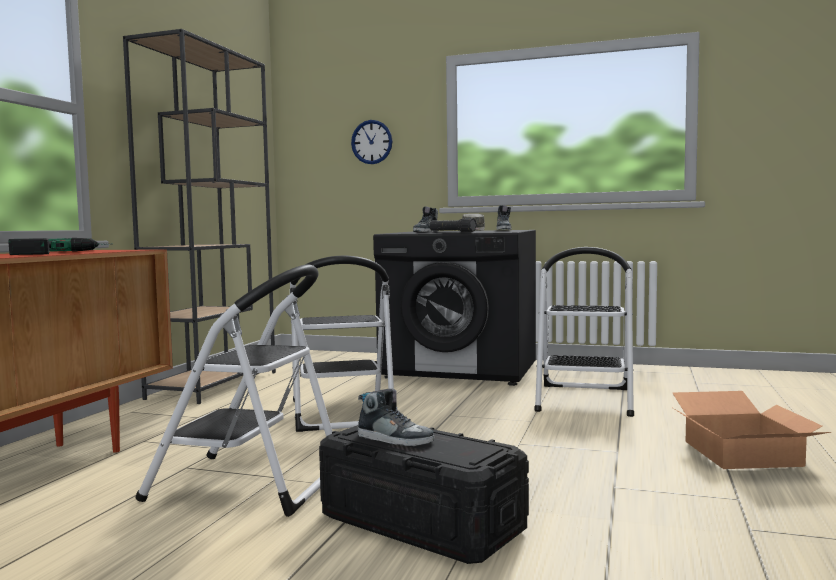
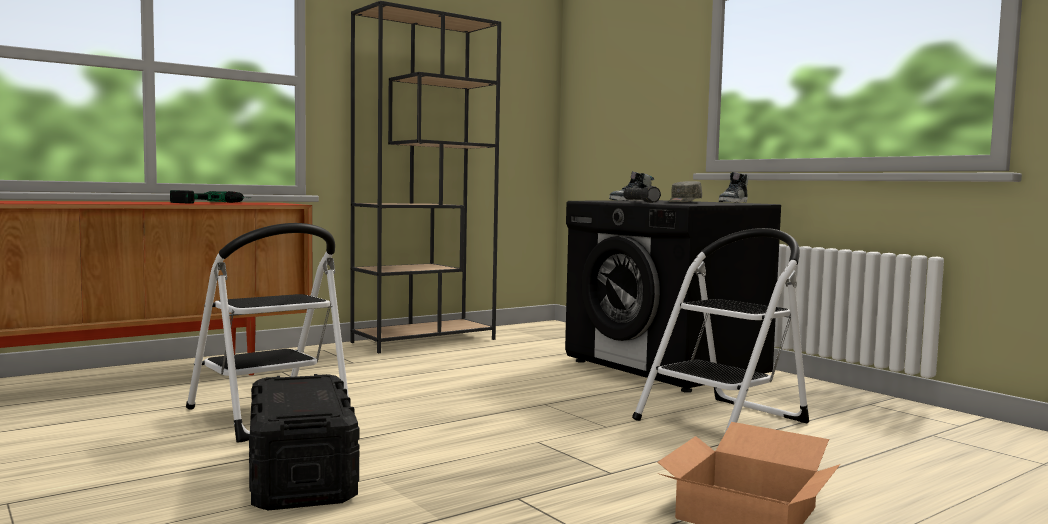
camera: 35 degrees right, 0 degrees up
step ladder [290,256,394,432] -> none
wall clock [351,120,393,164] -> none
shoe [358,389,434,446] -> none

